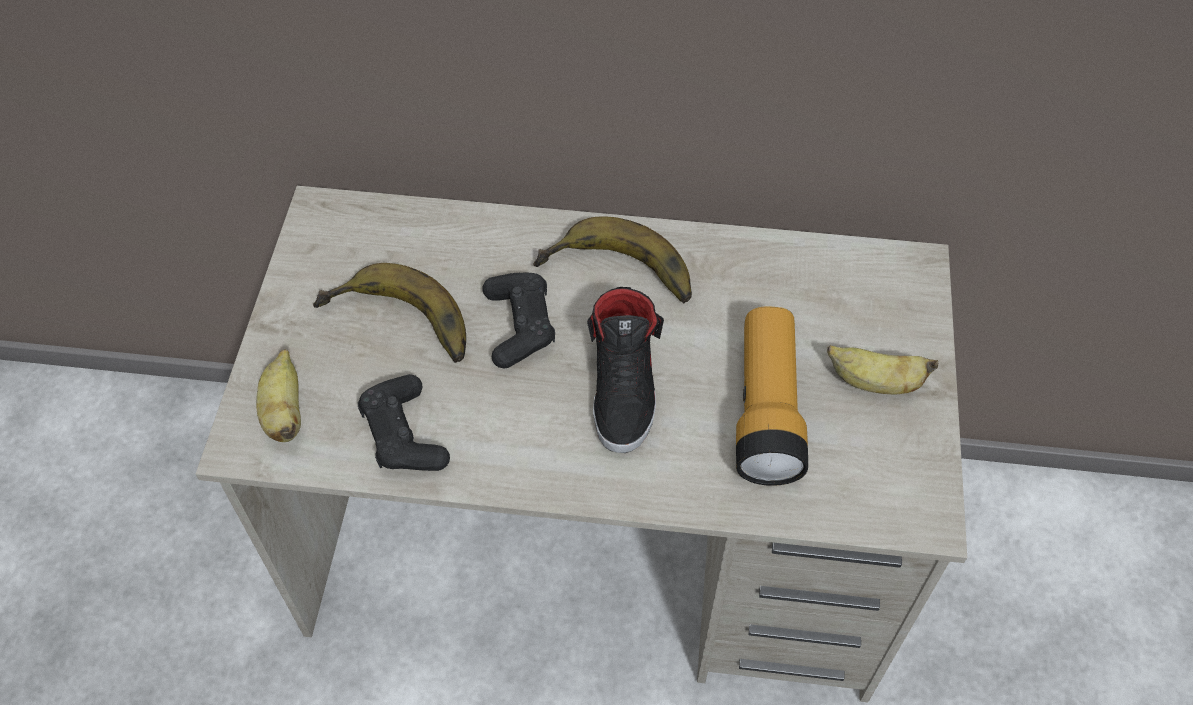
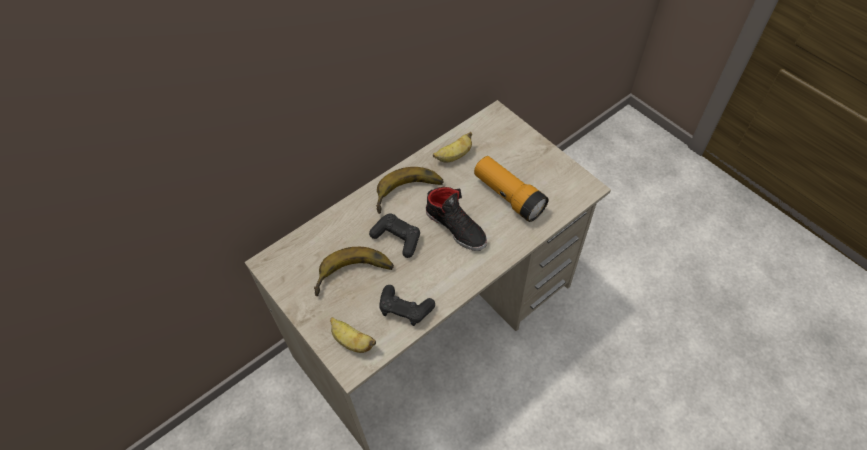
camera: 45 degrees left, 0 degrees up
banana [827,345,938,394] -> banana moved to [433,132,472,163]

